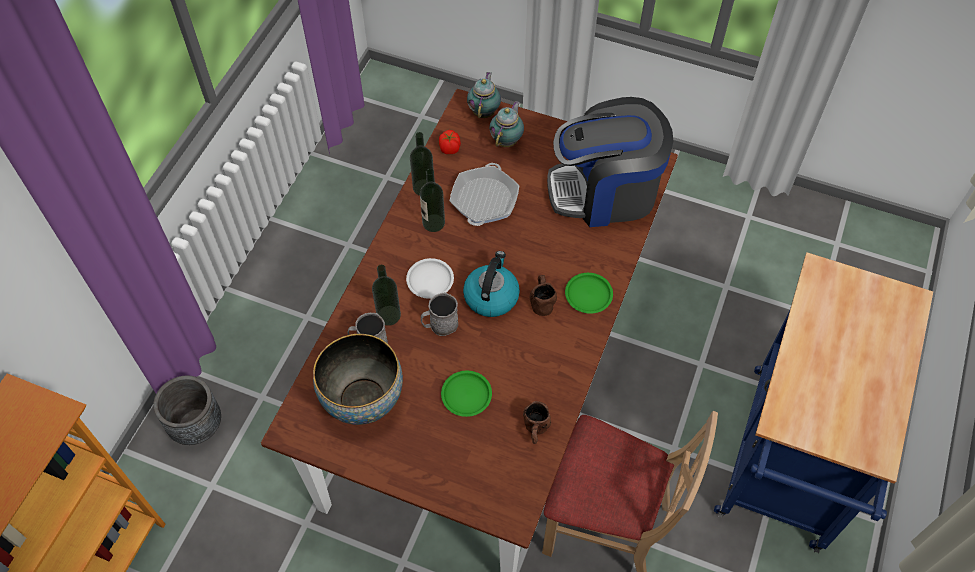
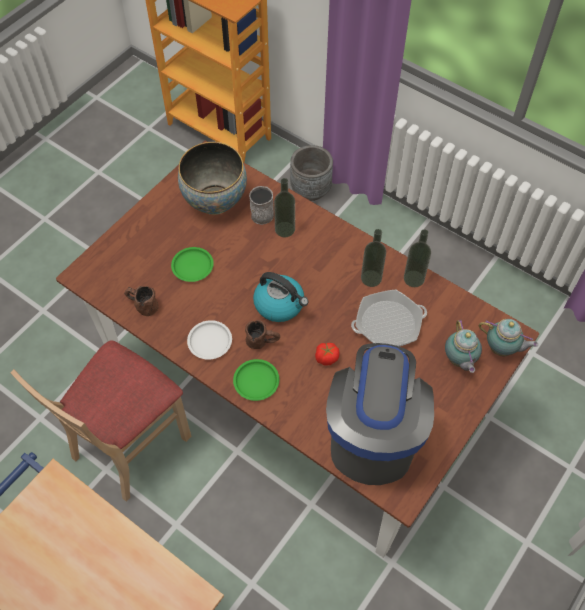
camera: 105 degrees right, 0 degrees up
white plate [406,258,454,299] -> white plate moved to [187,320,232,360]
grey mug [421,292,458,336] -> none
tomato [439,130,461,154] -> tomato moved to [315,343,339,366]
frying pan [450,163,519,226] -> frying pan turned 45 degrees counterclockwise [351,290,427,346]
teapot [489,101,524,147] -> teapot turned 45 degrees clockwise [445,320,482,373]

